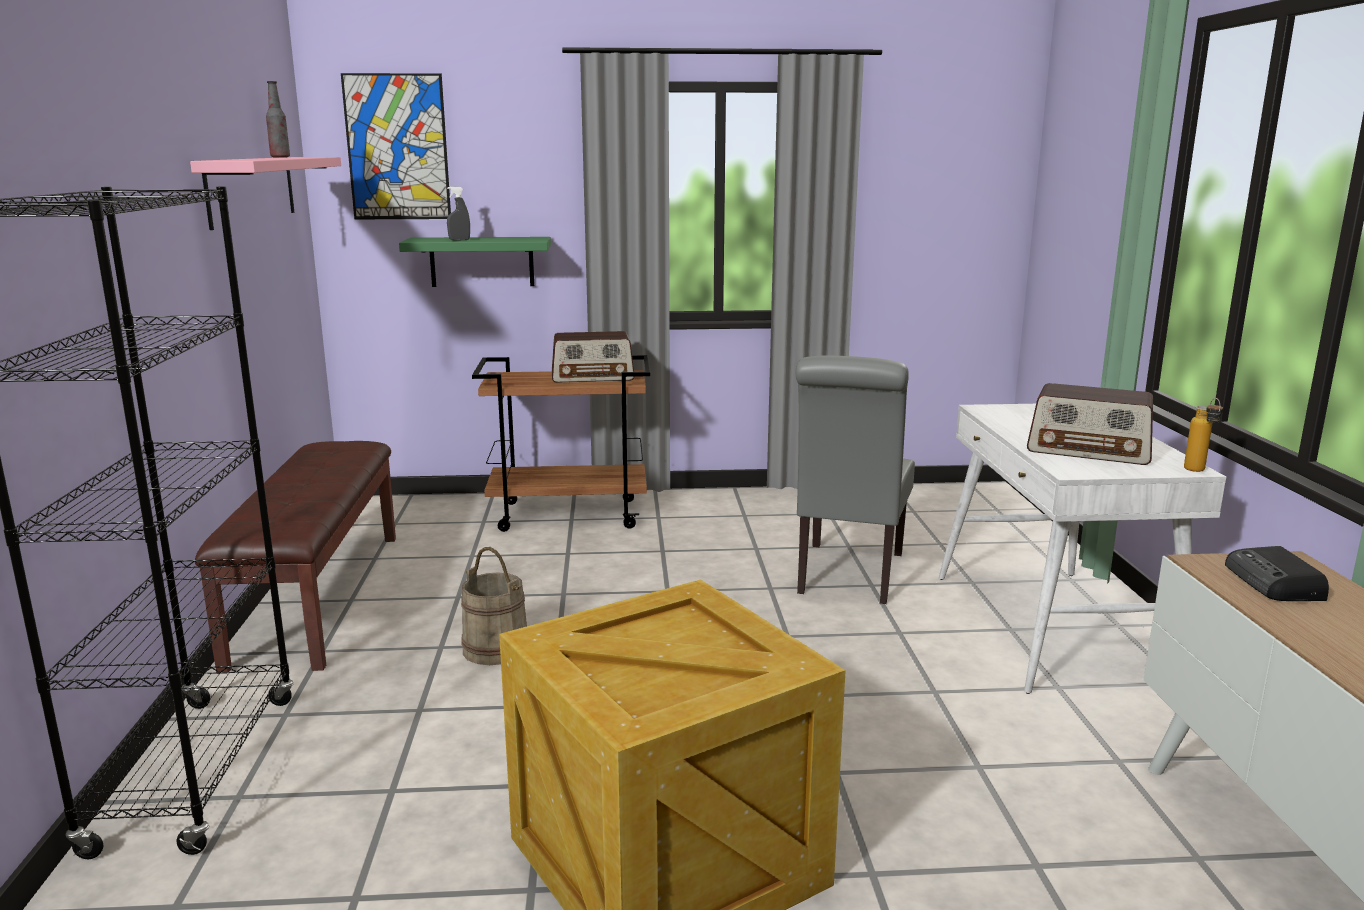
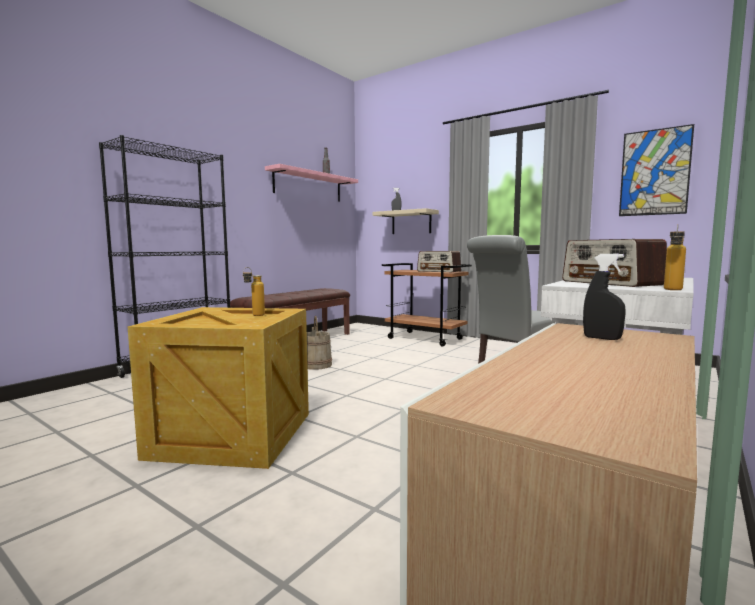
camera: 40 degrees right, 10 degrees down
picture [341,73,451,219] -> picture moved to [619,124,694,216]
green shelf [399,237,551,287] -> beige shelf [373,208,439,234]
radio [1225,546,1329,601] -> black spray bottle [583,254,626,340]
none -> bottle [243,267,265,316]

